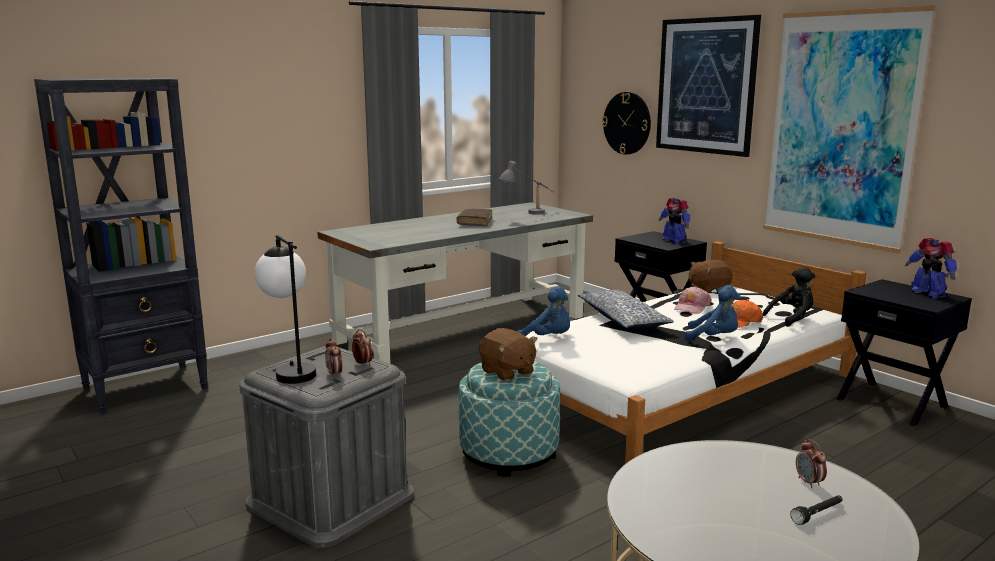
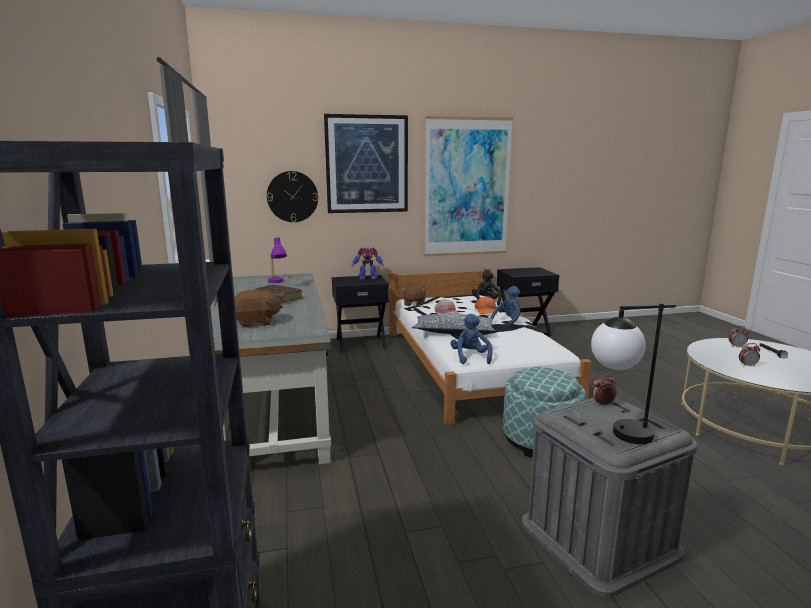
camera: 65 degrees left, 0 degrees up
alarm clock [325,338,342,378] -> alarm clock moved to [739,343,760,367]
brown plush toy [479,328,538,381] -> brown plush toy moved to [235,290,283,327]
grey table lamp [499,161,554,215] -> purple table lamp [268,236,287,283]
blue plush toy [517,286,570,336] -> blue plush toy turned 60 degrees counterclockwise [451,314,493,364]
toy robot [905,238,957,299] -> none

